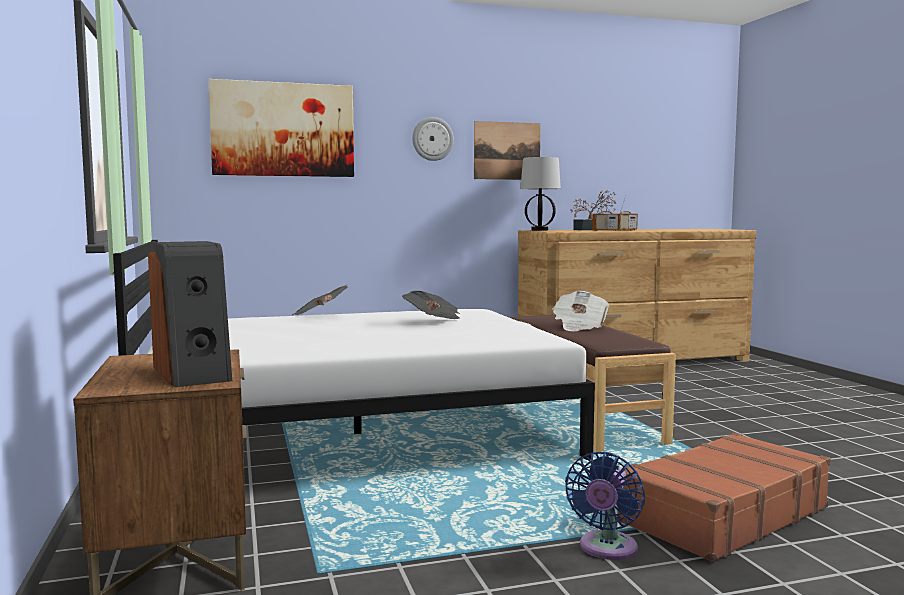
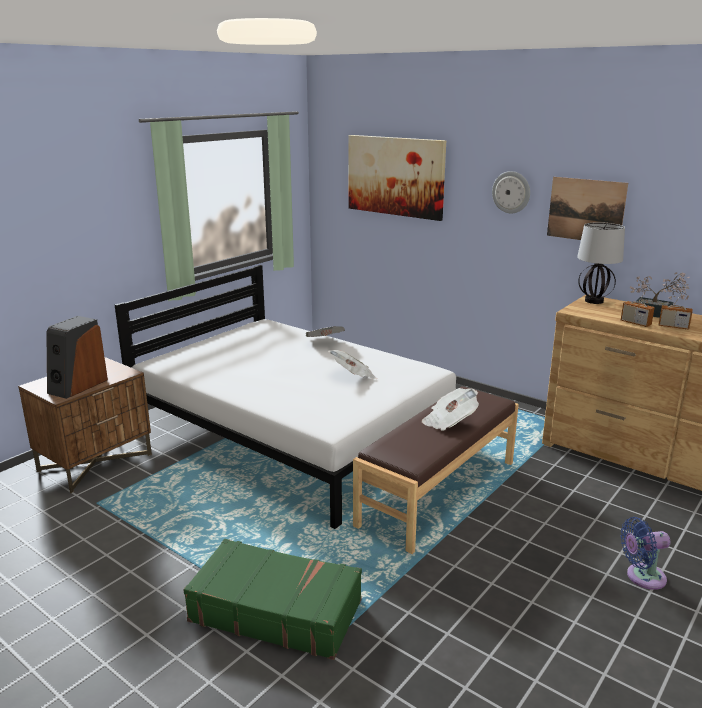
camera: 55 degrees right, 15 degrees up
blue fan [565,452,645,560] -> blue fan moved to [621,517,670,590]
brown suitcase [617,433,831,562] -> green suitcase [184,539,362,660]

